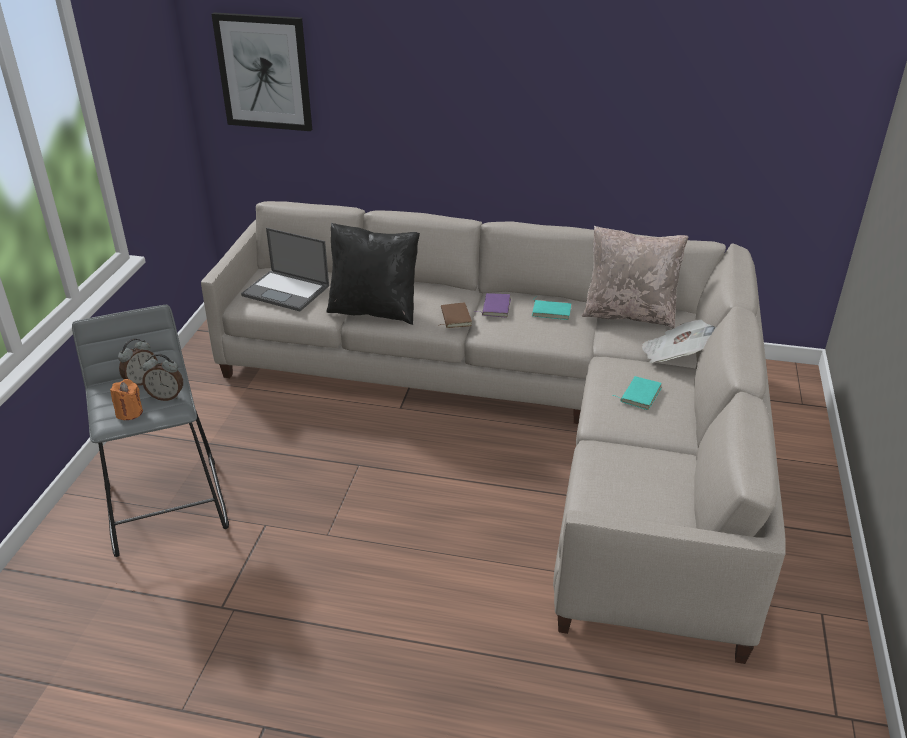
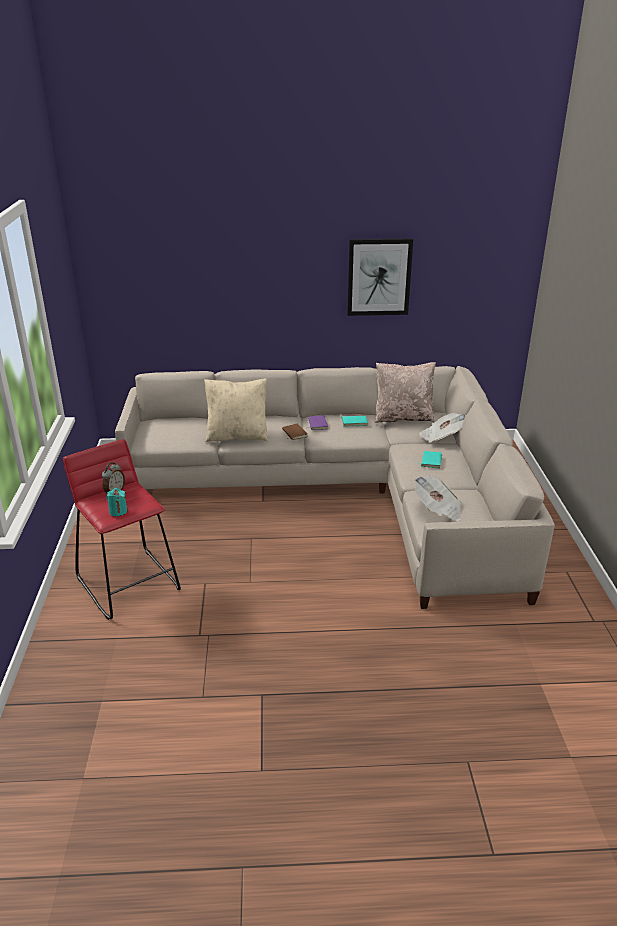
camera: 15 degrees left, 5 degrees down
grey stool [72,305,229,557] -> red stool [63,439,181,620]
orange candle [110,379,143,420] -> turquoise candle [106,488,127,516]
alarm clock [142,354,183,401] -> none
picture [211,12,312,131] -> picture moved to [347,239,413,316]
laptop [241,228,329,311] -> none
black pillow [326,223,420,325] -> beige pillow [204,379,268,442]
none -> newspaper [415,476,462,521]

